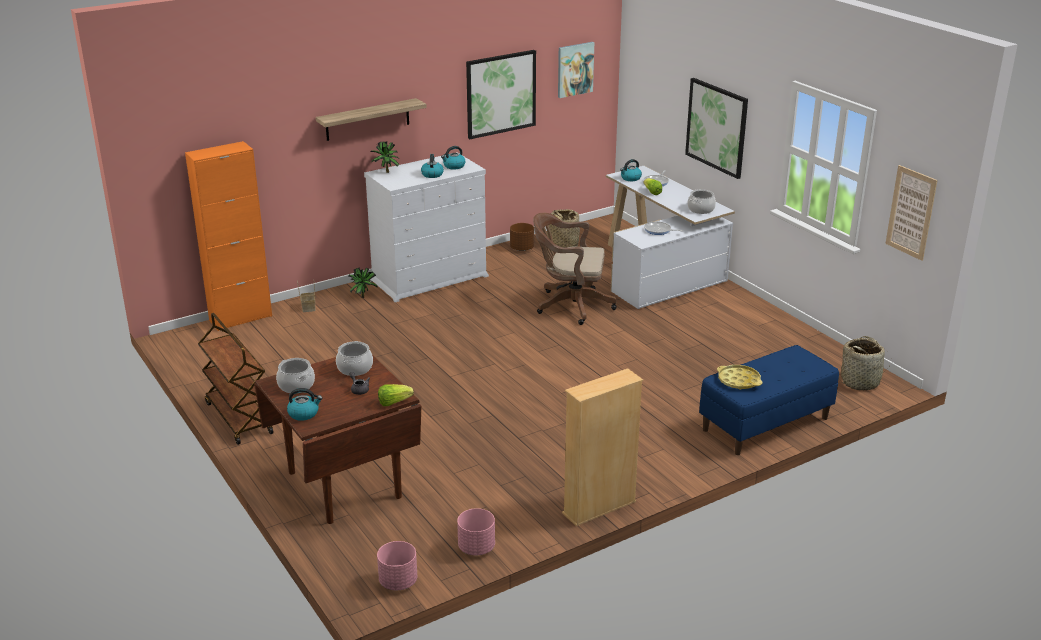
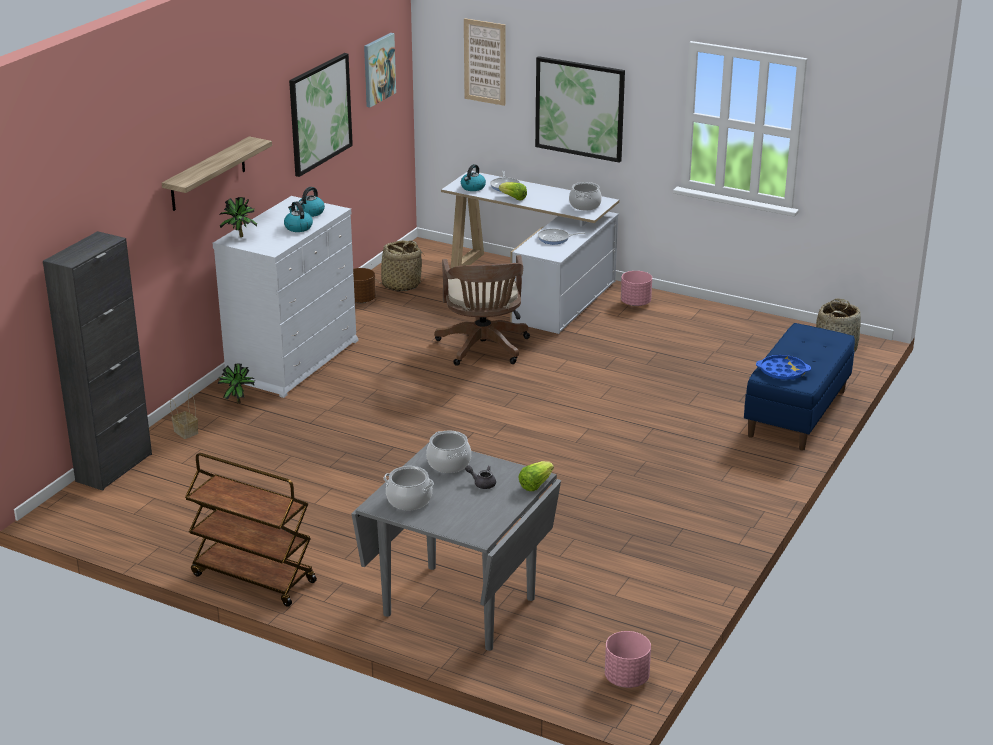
camera: 30 degrees left, 0 degrees up
orange cabinet [185,141,272,331] -> black cabinet [43,231,152,491]
brown dining table [254,355,421,524] -> grey dining table [352,442,561,651]
kettle [287,388,322,421] -> none
pink planter [457,508,495,555] -> pink planter moved to [621,271,652,306]
brown office chair [533,213,617,325] -> brown office chair turned 75 degrees counterclockwise [434,255,530,366]
beige bookcase [562,368,643,526] -> none
yellow tray [717,365,763,390] -> blue tray [756,355,811,380]
picture [885,165,938,261] -> picture moved to [464,18,506,106]

